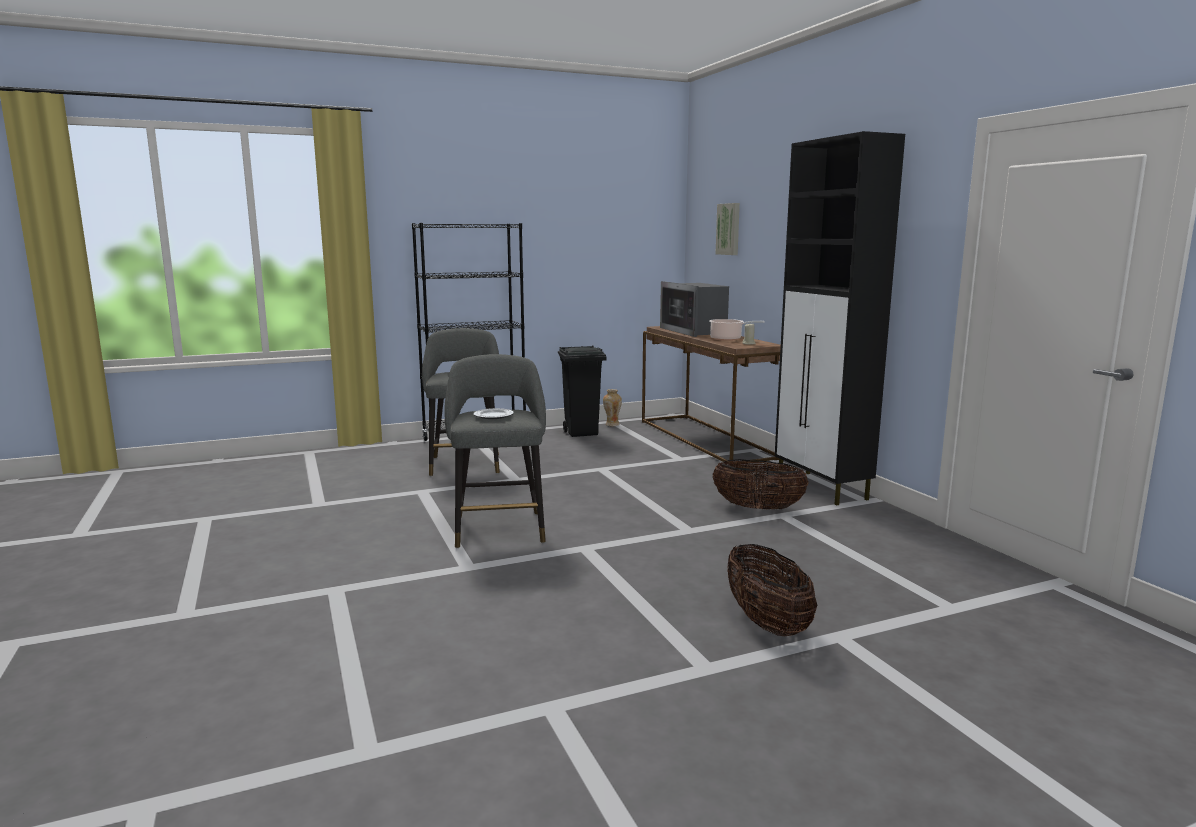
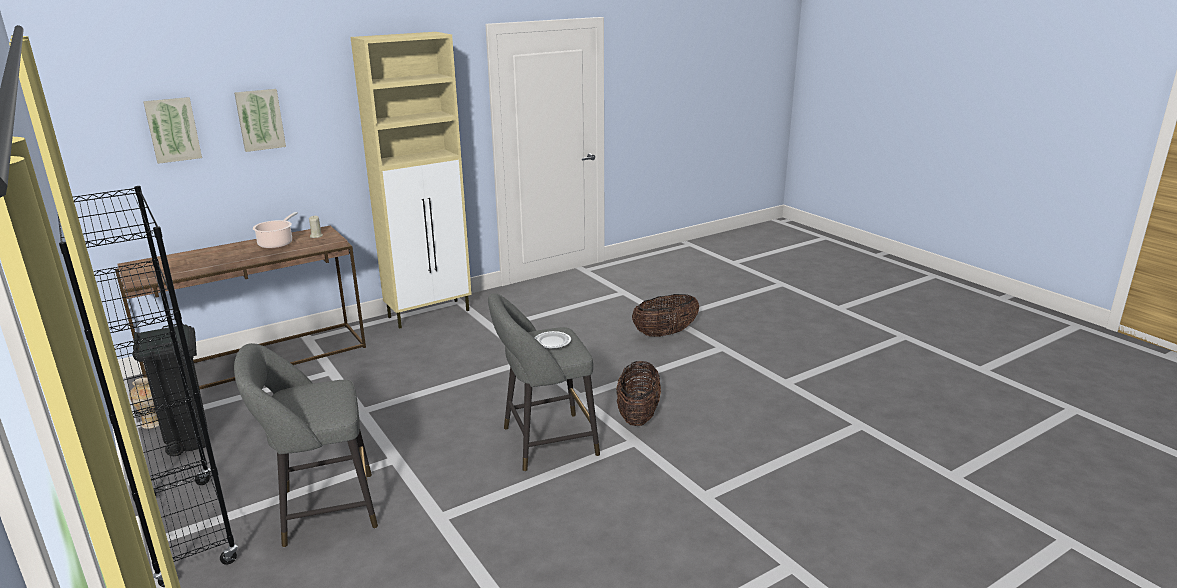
camera: 100 degrees left, 10 degrees up
microwave [660,281,729,337] -> none
basket [713,459,809,510] -> basket moved to [616,361,661,426]
black cabinet [775,131,905,505] -> beige cabinet [350,32,472,329]
none -> picture [234,89,286,152]

